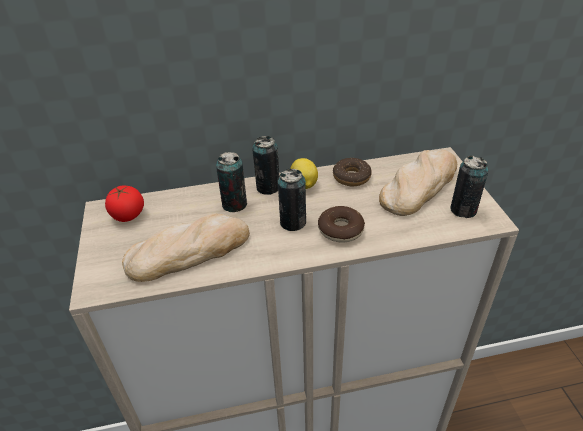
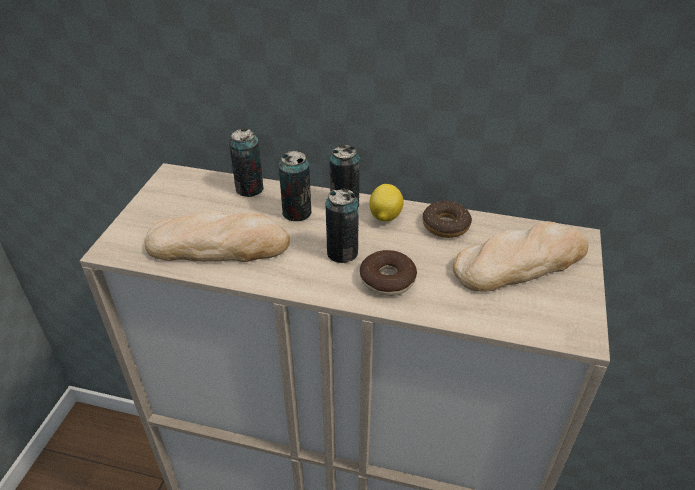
camera: 25 degrees right, 0 degrees up
tomato [105,186,144,222] -> none
can [450,156,489,218] -> can moved to [229,128,264,197]

